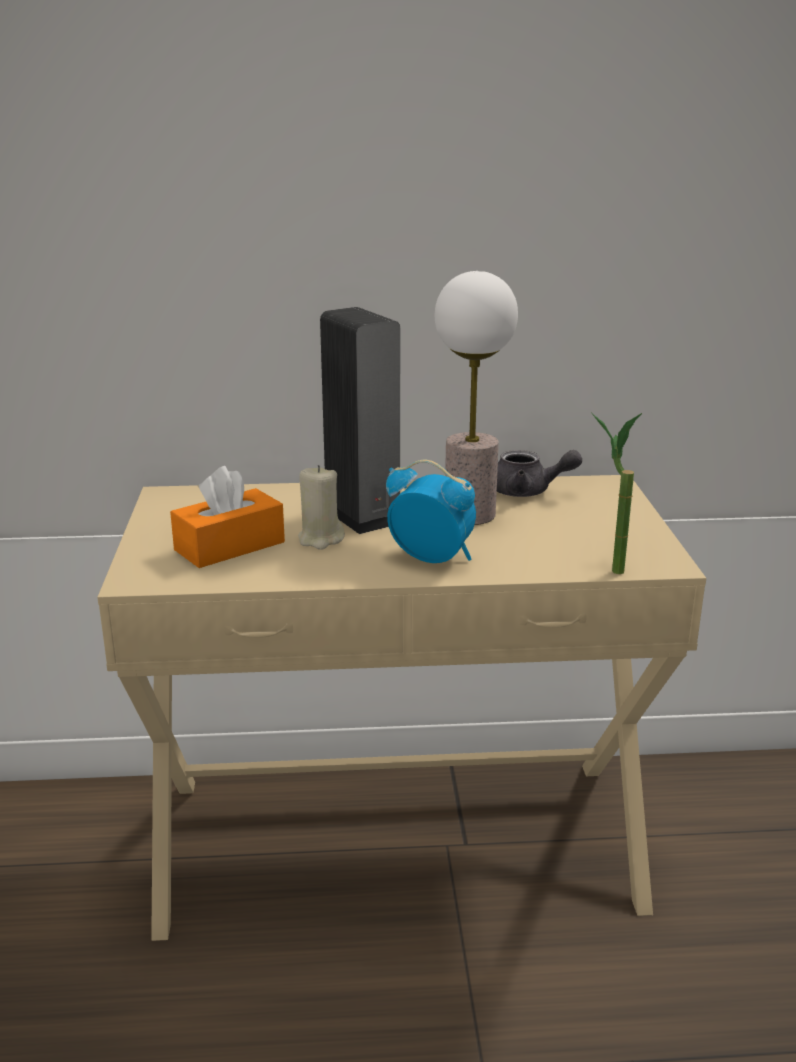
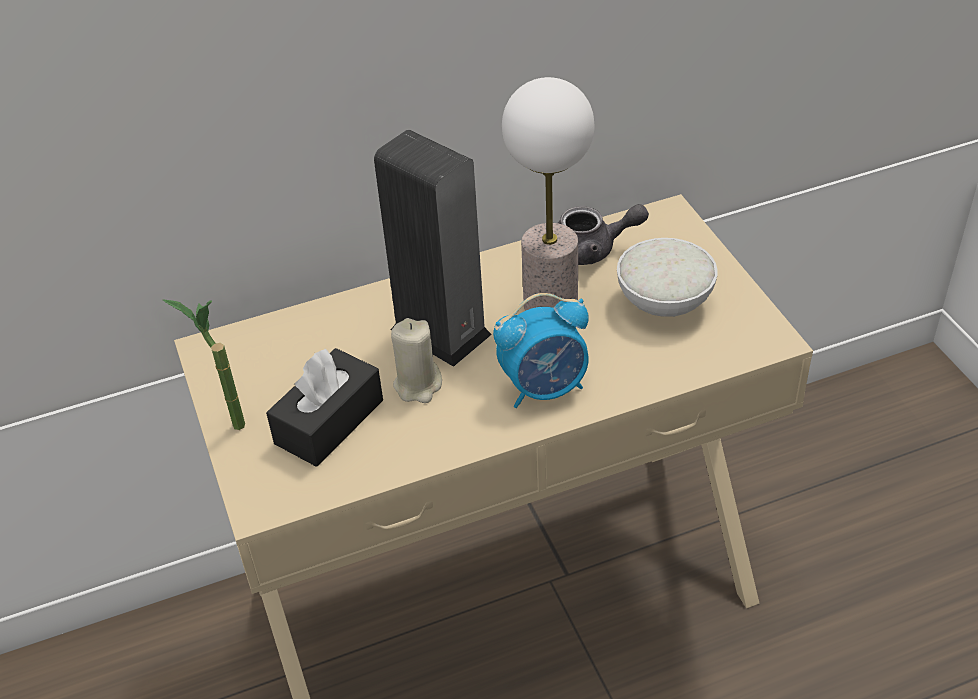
camera: 15 degrees left, 20 degrees up
orange tissue box [170,466,285,568] -> black tissue box [266,348,383,467]
alarm clock [386,460,476,563] -> alarm clock turned 150 degrees clockwise [493,293,589,408]
potted plant [592,413,642,574] -> potted plant moved to [162,299,245,430]
none -> white bowl [617,238,718,317]

